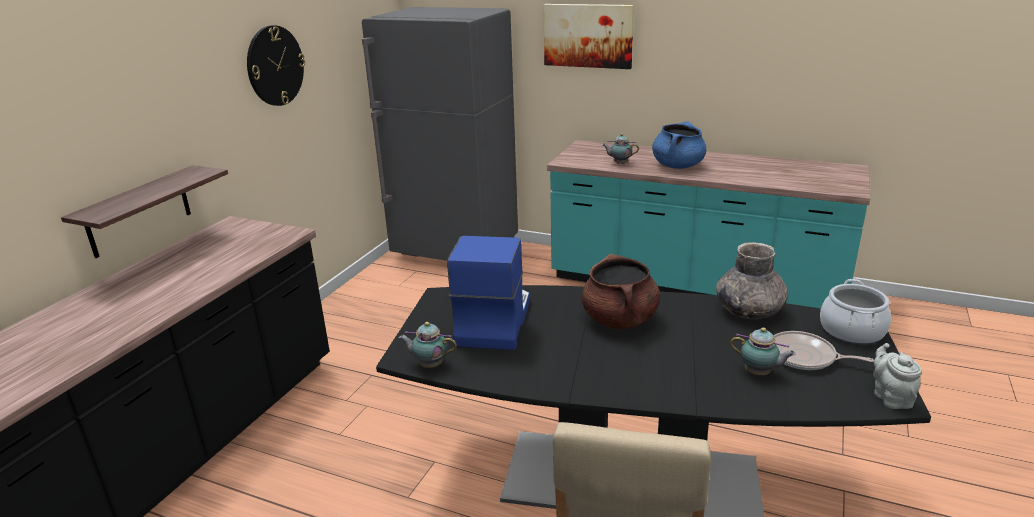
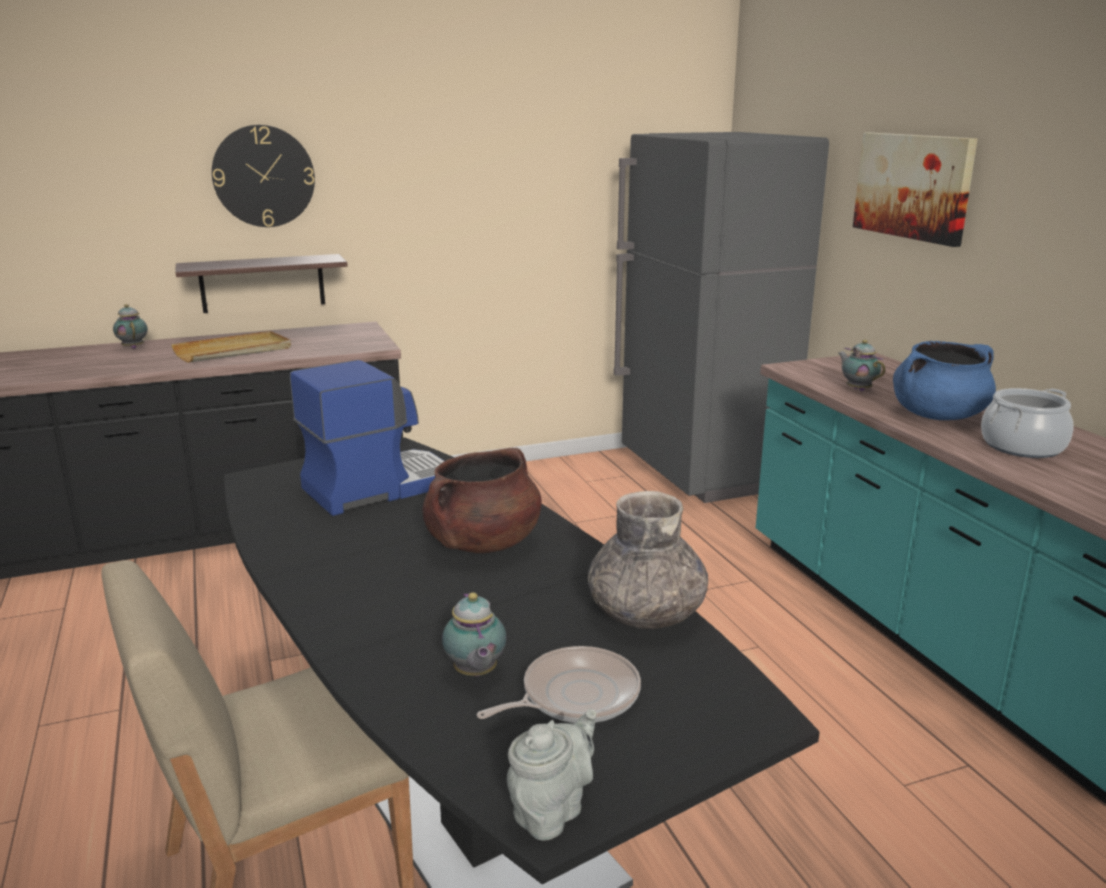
camera: 45 degrees right, 5 degrees down
wall clock [247,25,305,106] -> wall clock moved to [212,125,315,227]
teapot [399,322,457,368] -> teapot moved to [113,304,148,349]
frying pan [773,331,874,370] -> frying pan turned 75 degrees clockwise [477,646,641,723]
cooking pot [820,279,891,344] -> cooking pot moved to [981,388,1074,458]
none -> beige tray [171,331,291,363]

